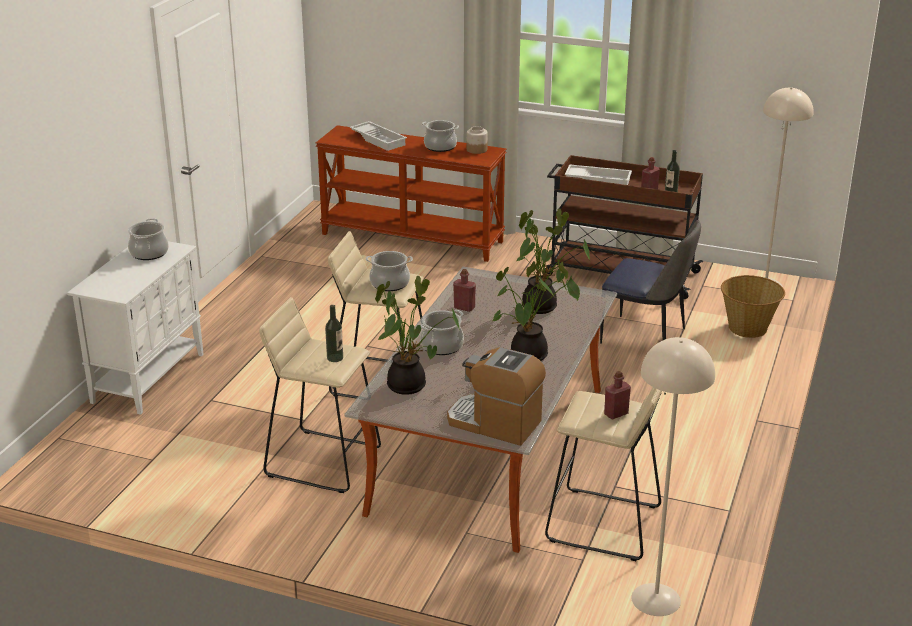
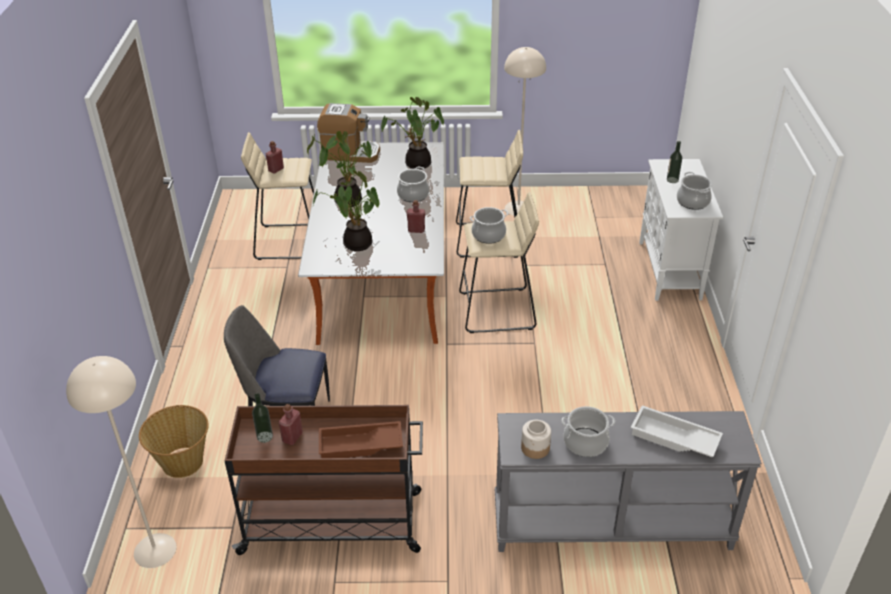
camera: 160 degrees right, 10 degrees up
brown console table [316,125,506,262] -> grey console table [495,411,762,552]
bottle [325,305,343,362] -> bottle moved to [667,141,682,183]
white tray [565,164,632,185] -> brown tray [319,421,403,458]
beige floor lamp [631,337,715,616] -> beige floor lamp moved to [504,47,546,216]

